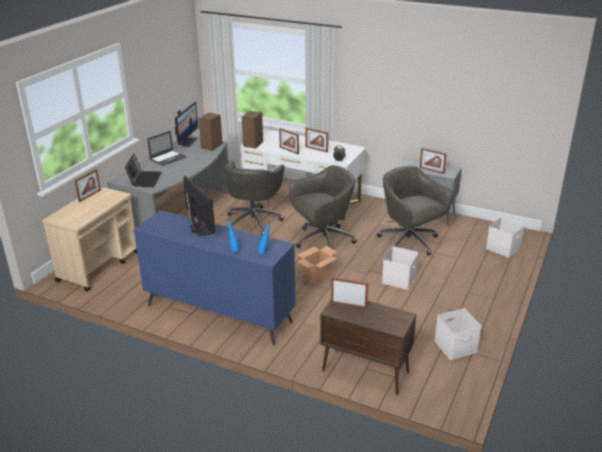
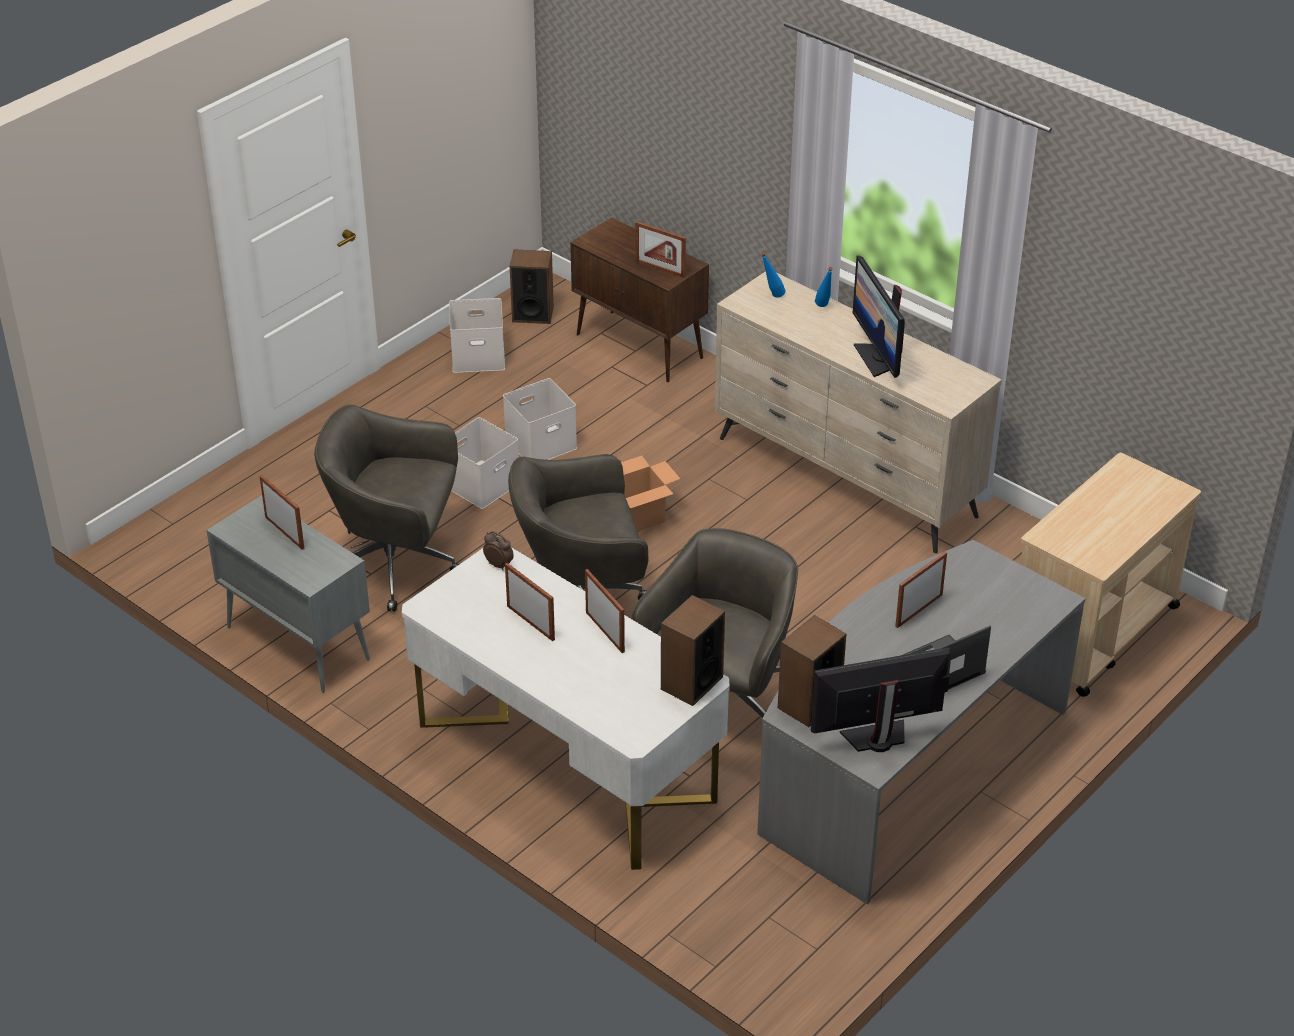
camera: 165 degrees left, 10 degrees up
picture frame [74,169,101,202] -> picture frame moved to [895,552,947,628]
laptop [125,154,162,187] -> none
blue dresser [133,210,295,346] -> beige dresser [715,271,1002,553]
monitor [175,102,198,147] -> monitor turned 45 degrees clockwise [811,647,950,752]
grey office chair [377,166,453,256] -> grey office chair turned 120 degrees clockwise [314,404,459,612]
white storage box [486,217,525,258] -> white storage box moved to [503,378,577,460]
none -> speaker [510,249,554,324]

